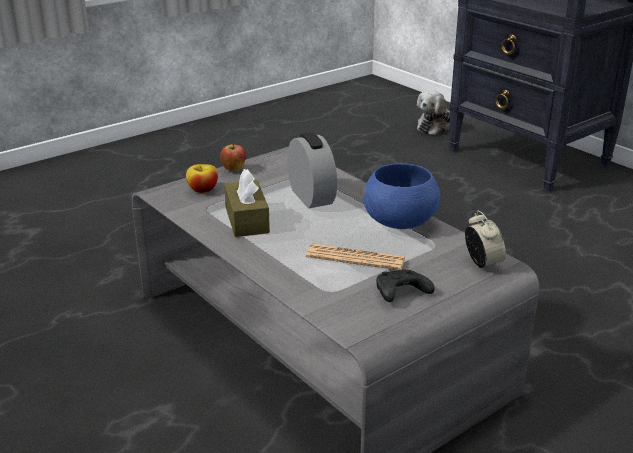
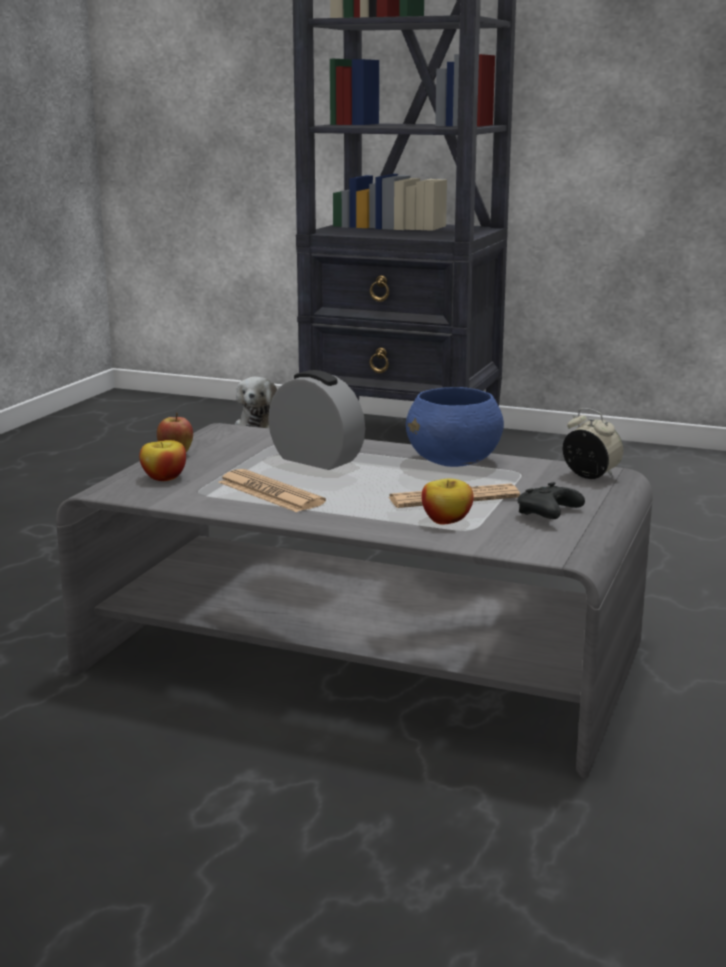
camera: 30 degrees left, 10 degrees down
brown tissue box [224,169,270,237] -> newspaper [218,469,326,512]
none -> apple [422,479,474,524]

